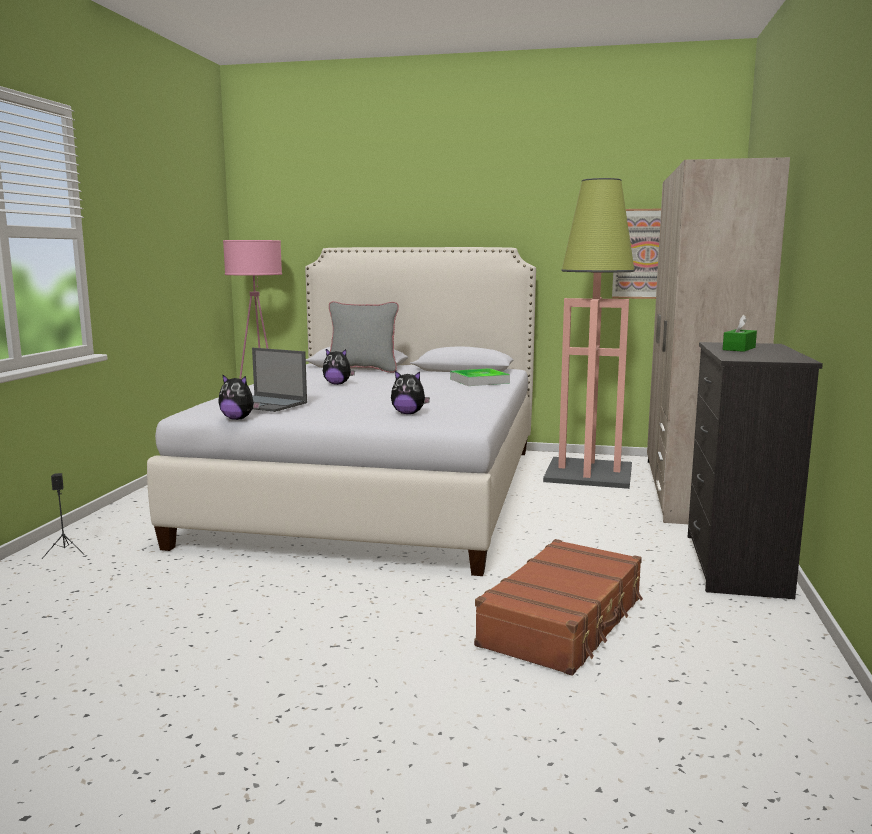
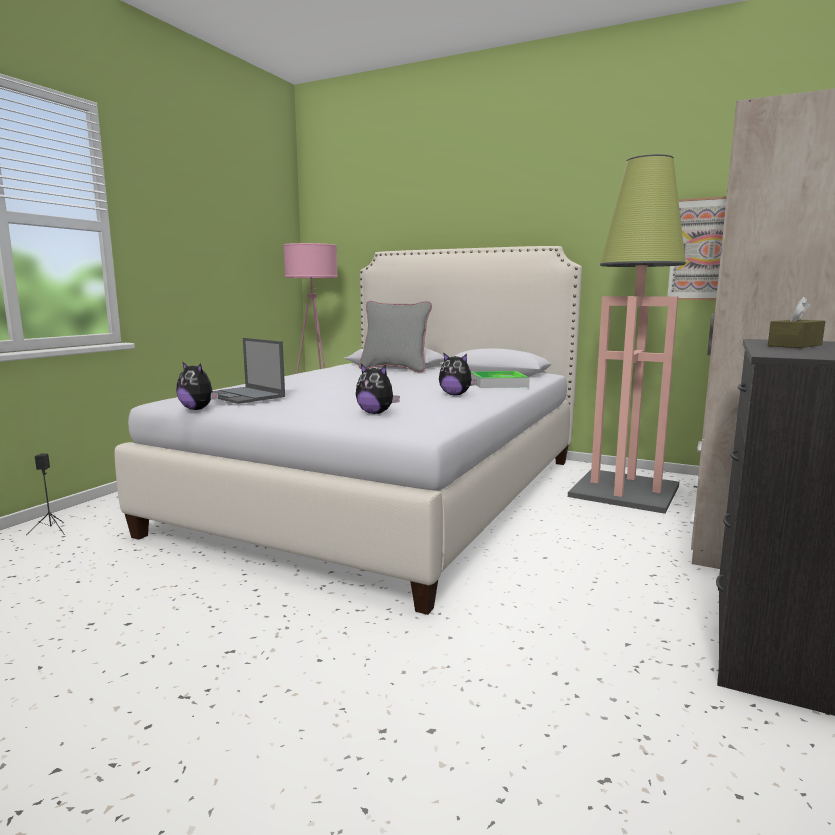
camera: 15 degrees right, 0 degrees up
plush toy [323,349,355,385] -> plush toy moved to [439,353,477,395]
brown suitcase [474,539,643,676] -> none
green tissue box [723,315,757,352] -> brown tissue box [768,297,825,348]

